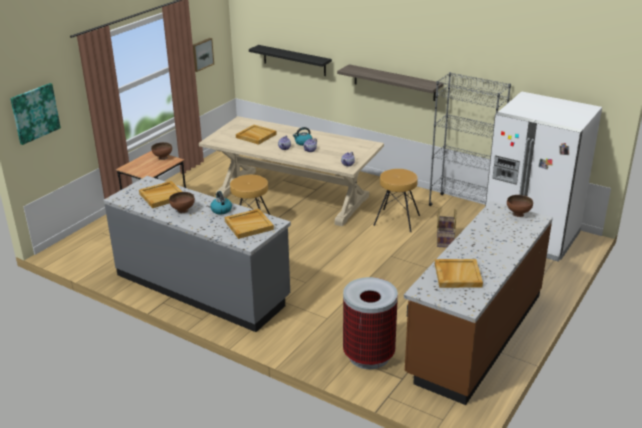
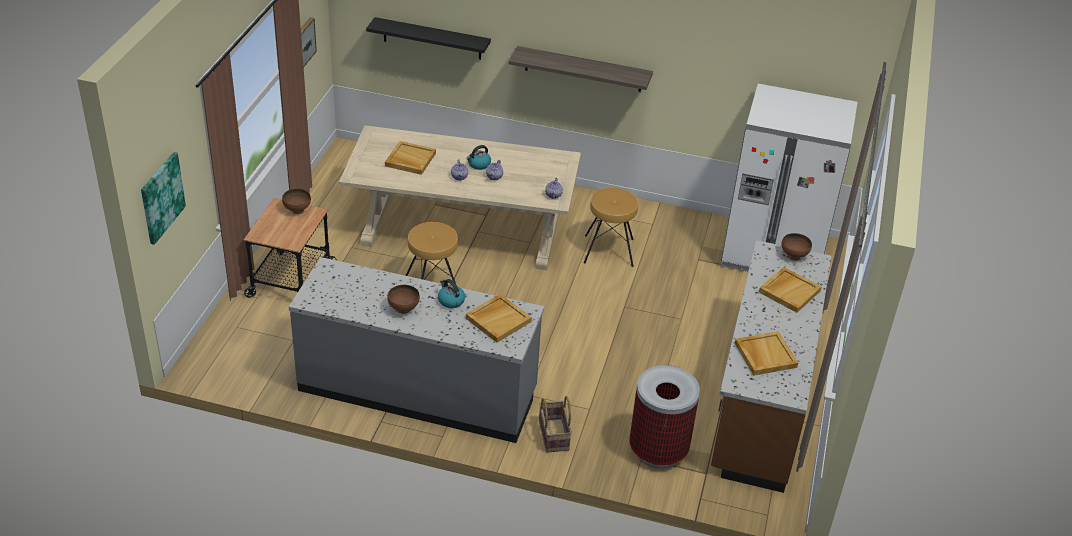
camera: 20 degrees left, 10 degrees up
beige tray [139,181,182,208] -> beige tray moved to [759,267,821,313]
grey bookcase [429,72,511,206] -> none
basket [437,208,456,248] -> basket moved to [539,396,572,453]

